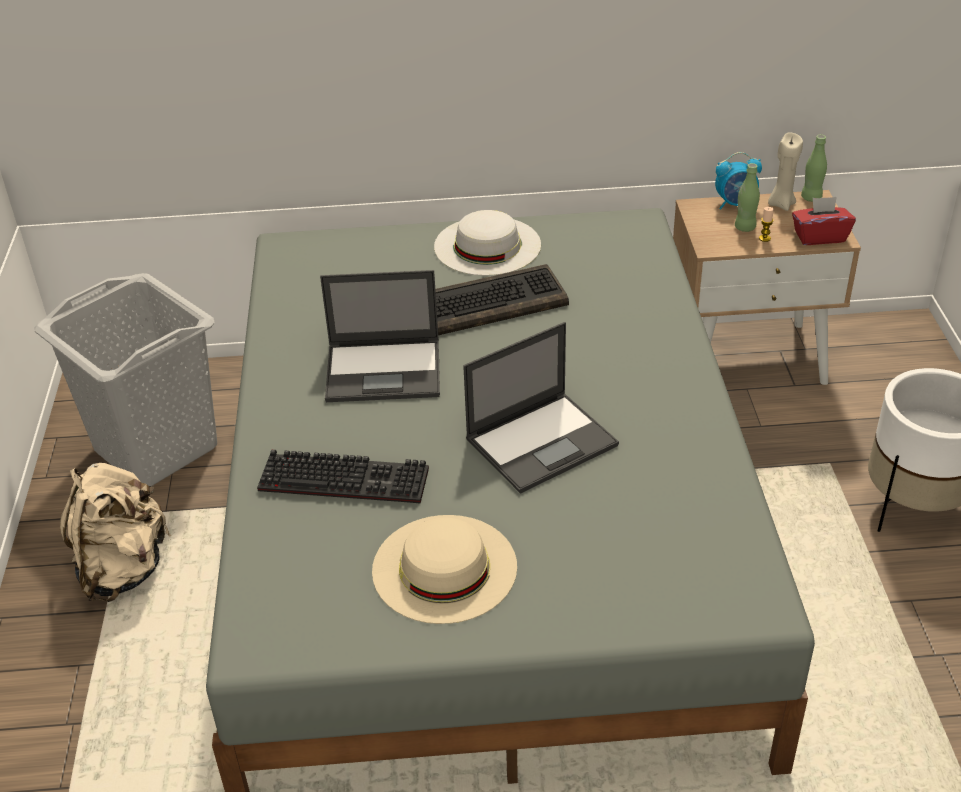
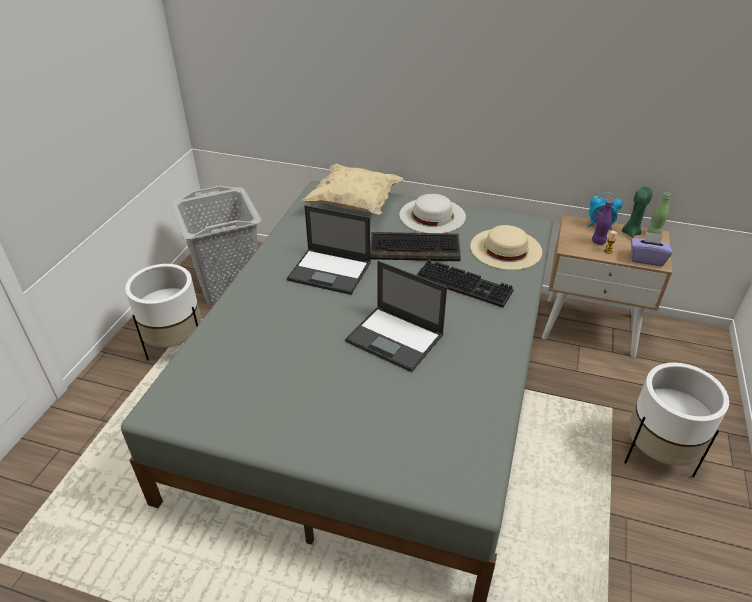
camera: 20 degrees right, 0 degrees up
beige backpack [60,463,172,602] -> white planter [125,264,202,361]
keyboard [257,450,429,503] -> keyboard moved to [417,259,514,308]
beige hat [372,515,517,624] -> beige hat moved to [470,225,542,270]
laptop [463,322,619,494] -> laptop turned 45 degrees clockwise [345,261,447,372]
green bottle [735,163,760,232] -> purple bottle [592,200,613,245]
beige candle [768,132,803,211] -> green candle [622,186,653,238]
red tissue box [792,197,856,245] -> purple tissue box [631,232,673,266]
none -> beige pillow [302,164,404,215]

